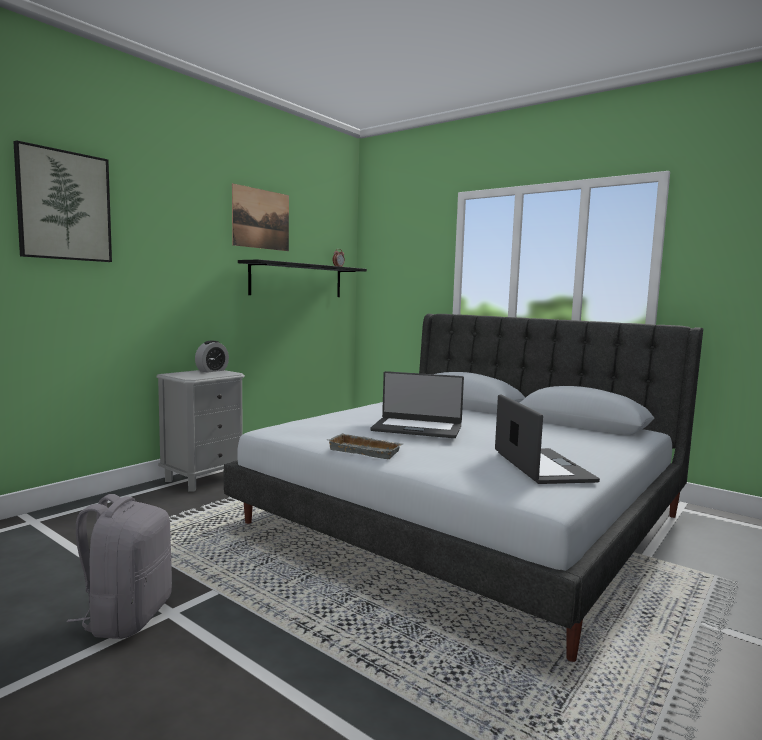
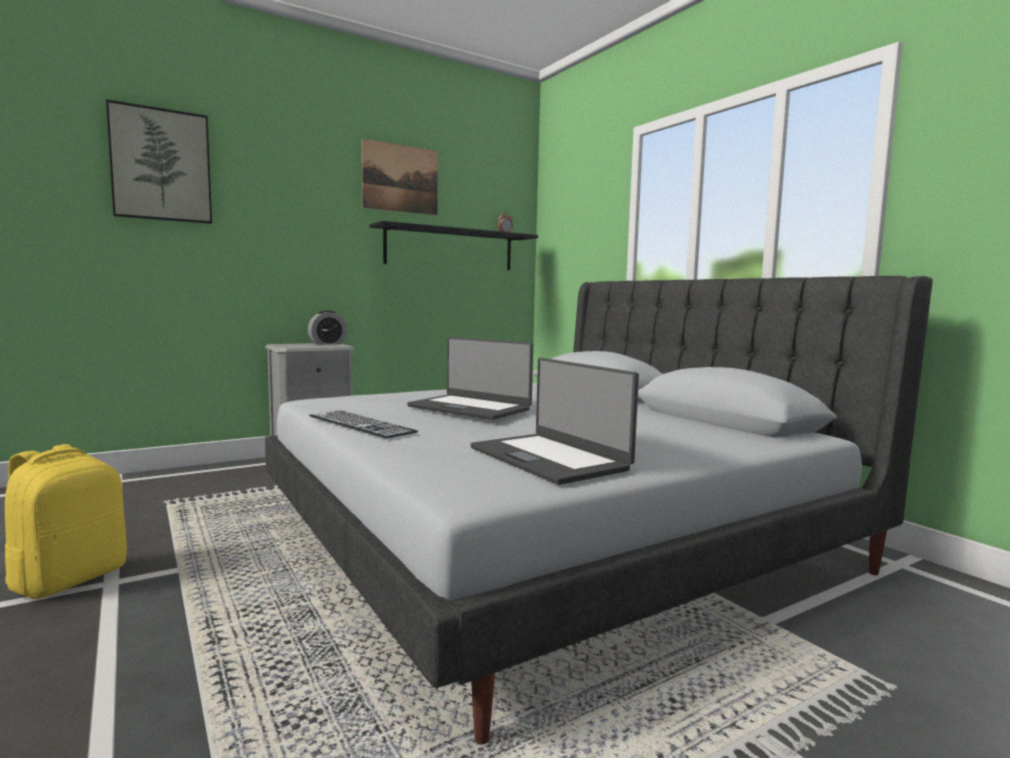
camera: 20 degrees right, 0 degrees up
grey backpack [67,494,172,639] -> yellow backpack [5,444,127,599]
grey tray [327,433,403,459] -> keyboard [309,410,418,438]
laptop [495,394,600,484] -> laptop turned 135 degrees clockwise [471,358,639,485]

